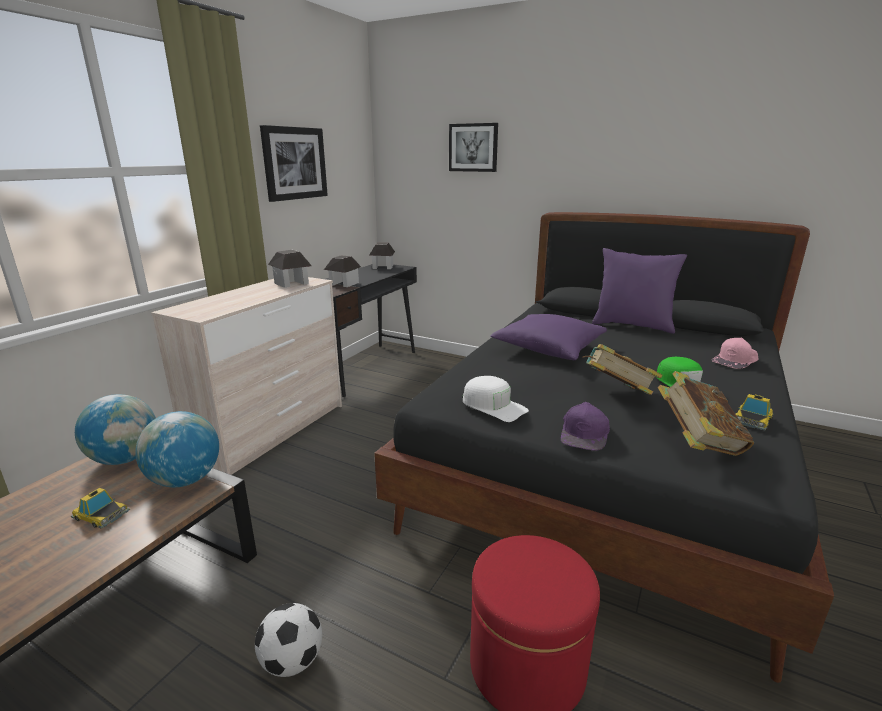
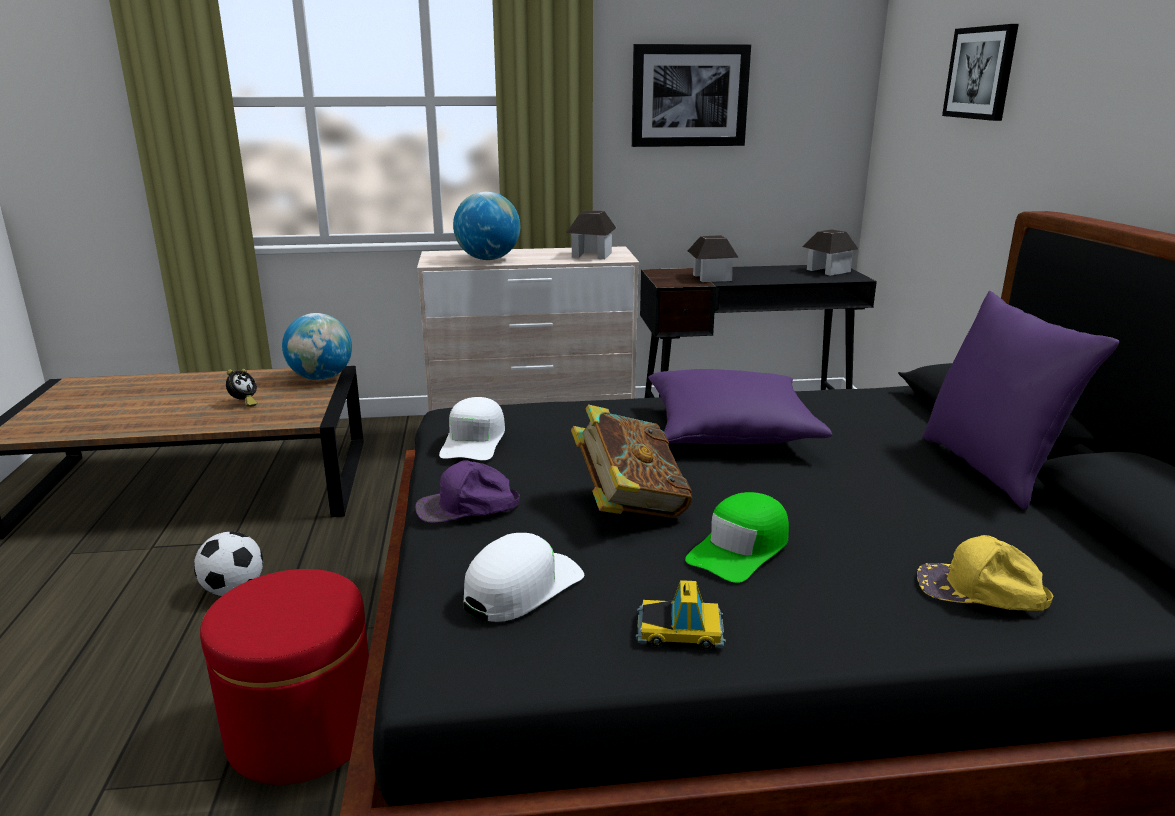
camera: 55 degrees right, 0 degrees up
toy car [71,488,130,529] -> alarm clock [226,369,257,407]
globe [135,411,219,487] -> globe moved to [453,191,520,260]
book [658,371,754,456] -> white cap [464,533,584,622]
pink cap [712,338,759,369] -> yellow cap [917,535,1053,611]

